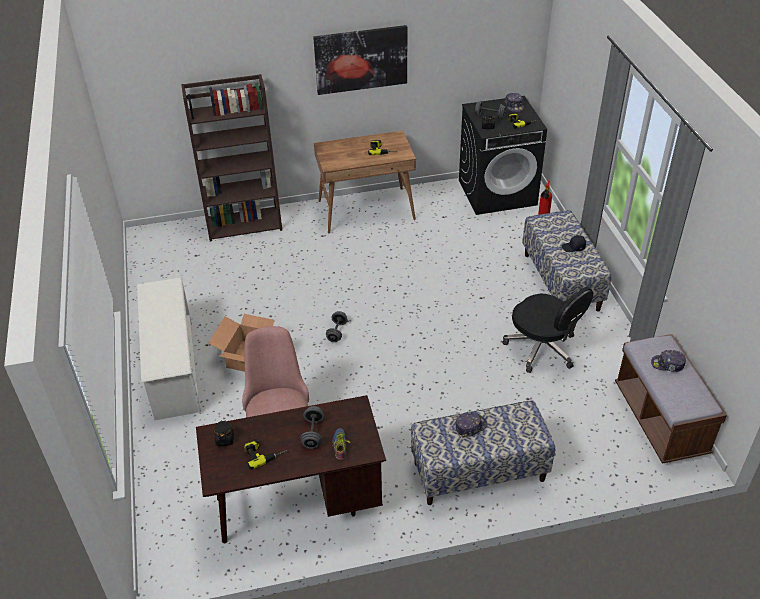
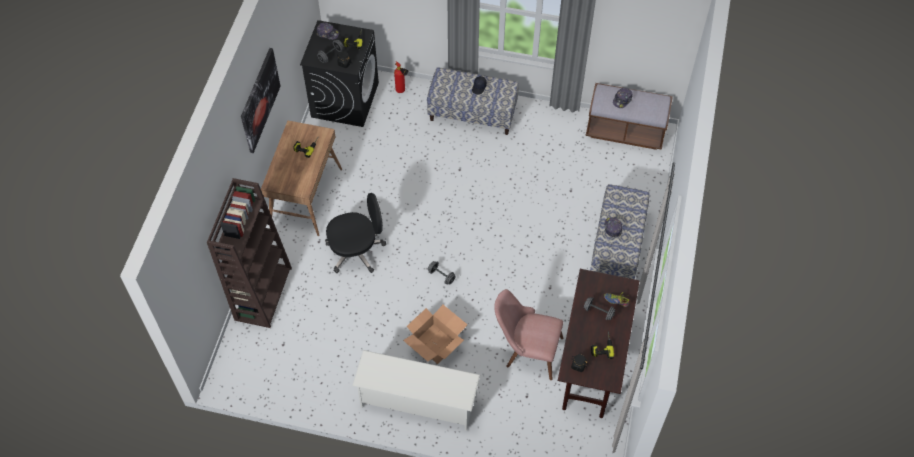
camera: 65 degrees left, 15 degrees up
black office chair [503,287,593,373] -> black office chair moved to [325,193,386,273]

